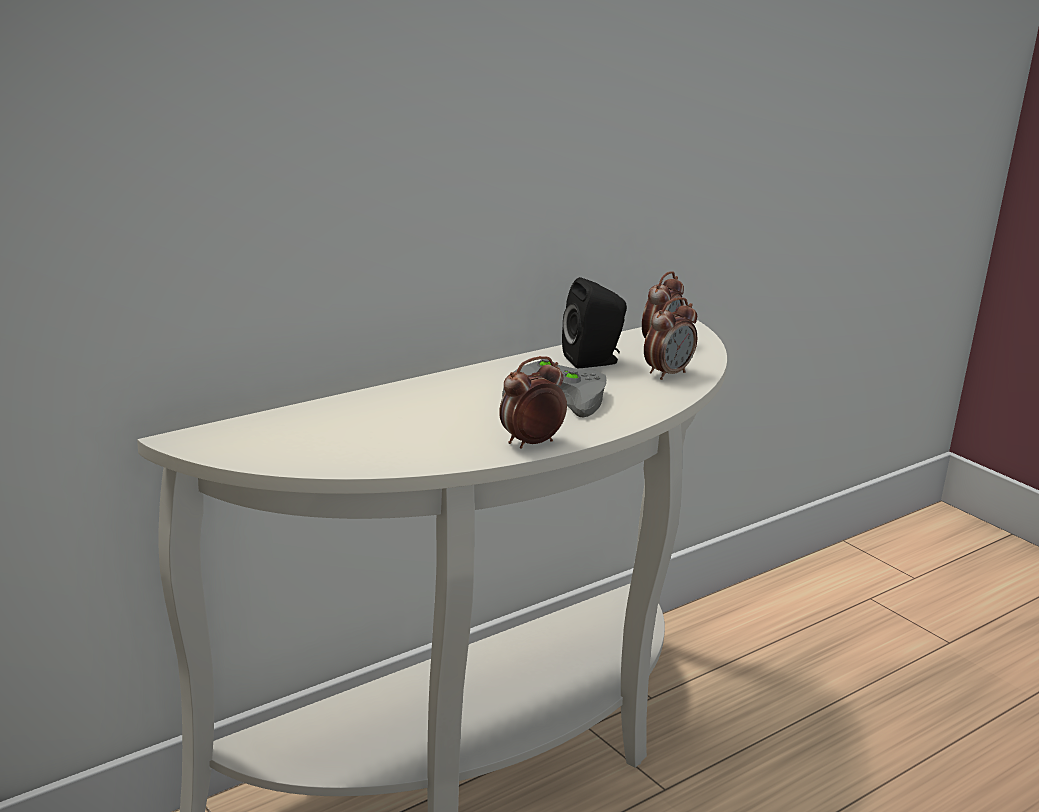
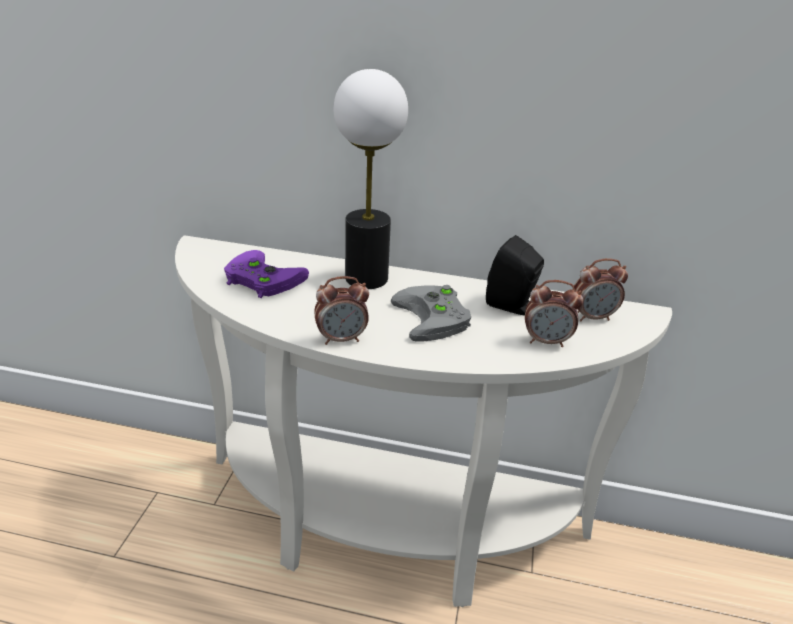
camera: 50 degrees right, 10 degrees up
alarm clock [499,356,567,449] -> alarm clock turned 150 degrees clockwise [314,276,369,345]
none -> purple game controller [224,250,309,298]
none -> table lamp [334,69,408,289]

